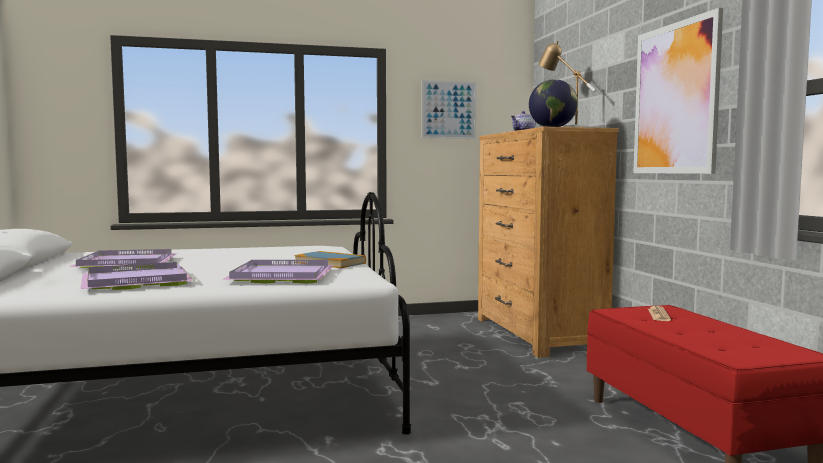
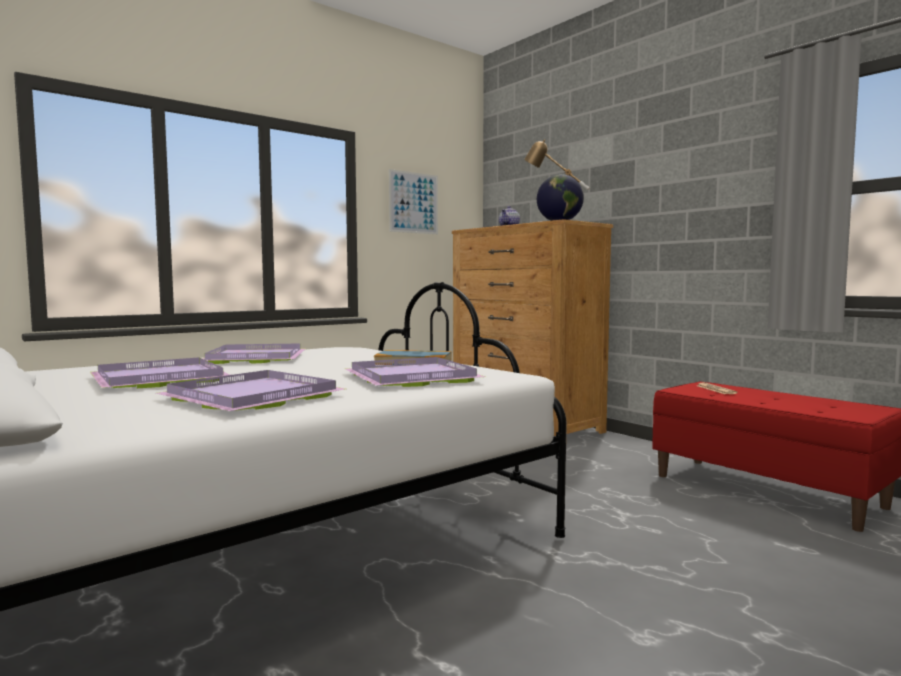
camera: 25 degrees left, 0 degrees up
picture [633,8,723,174] -> none
none -> purple tray [202,344,306,364]

